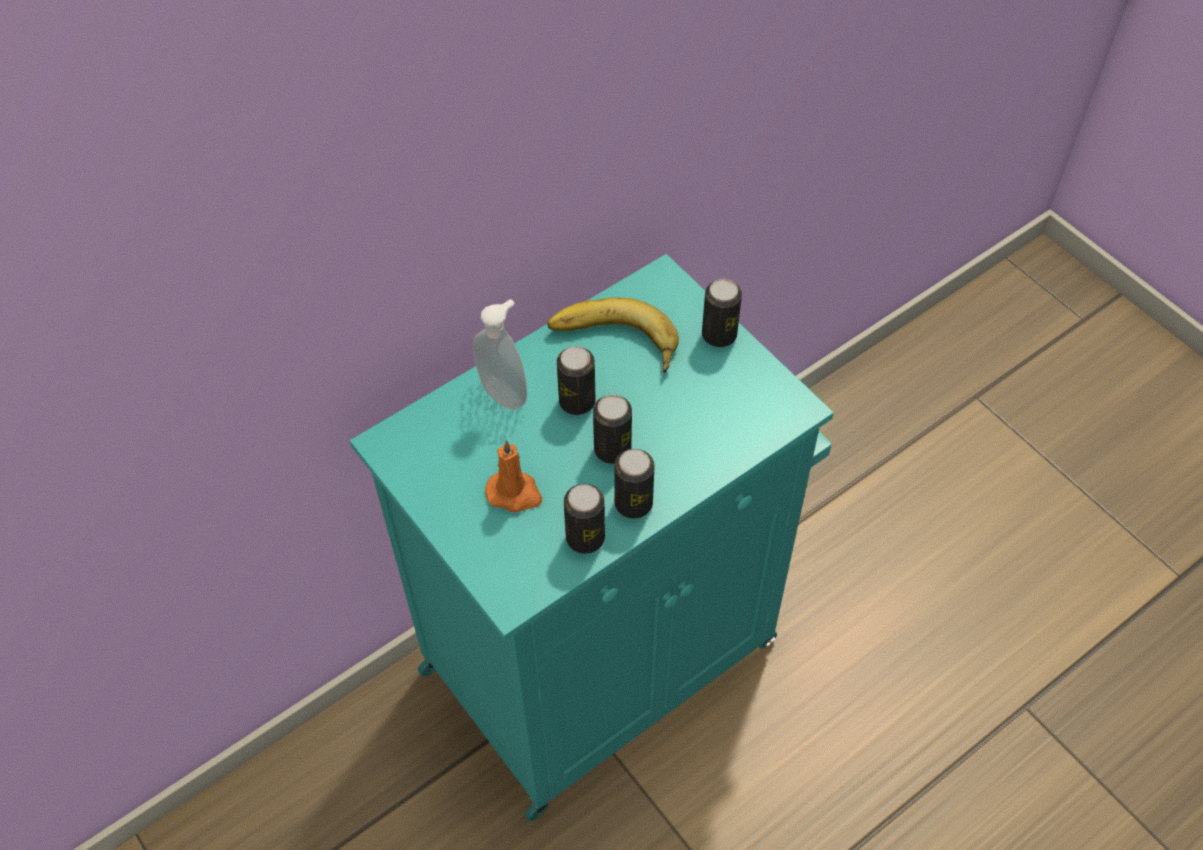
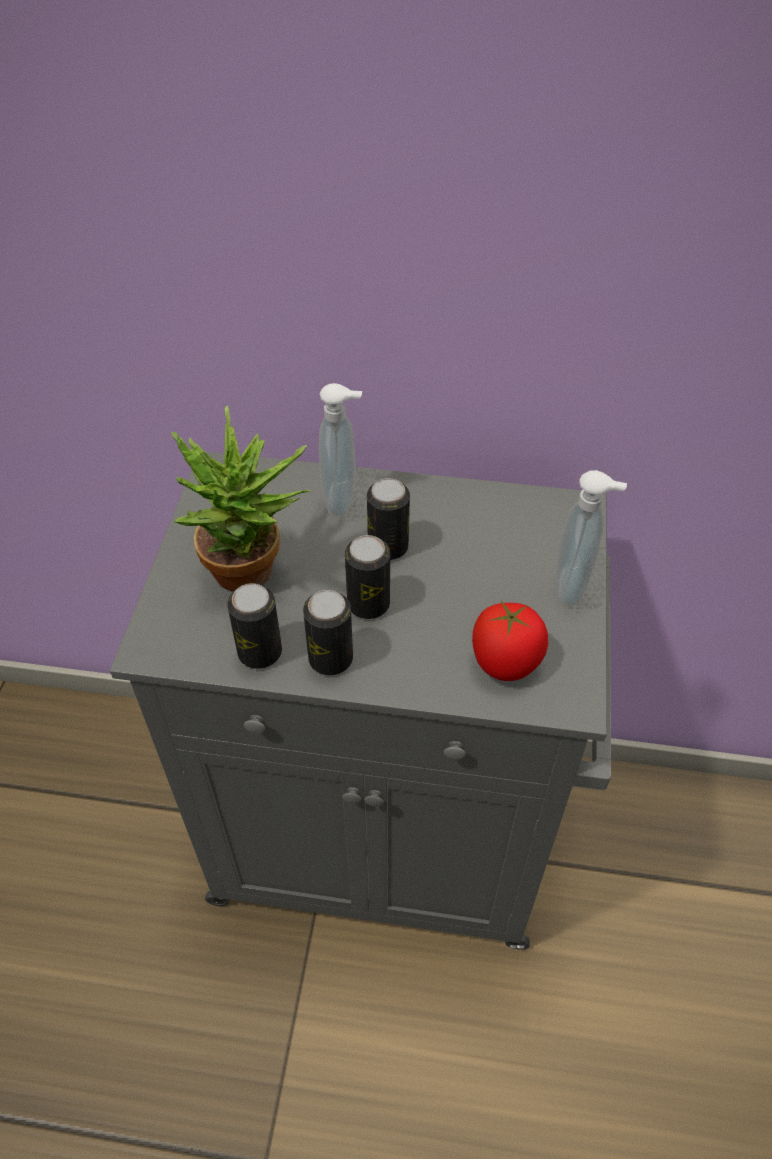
camera: 45 degrees right, 5 degrees down
turquoise cabinet [350,254,834,821] -> grey cabinet [110,451,611,950]
orange candle [485,440,542,512] -> potted plant [171,405,310,592]
banana [548,297,679,373] -> none
can [702,279,742,347] -> soap dispenser [556,470,627,606]
none -> tomato [472,601,548,681]

